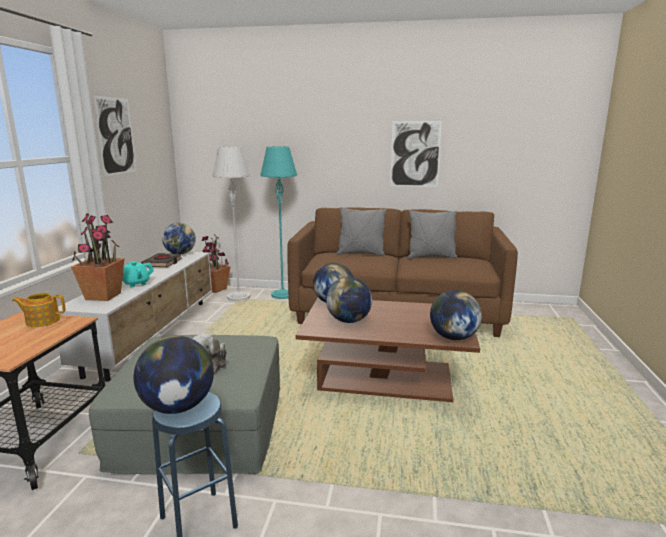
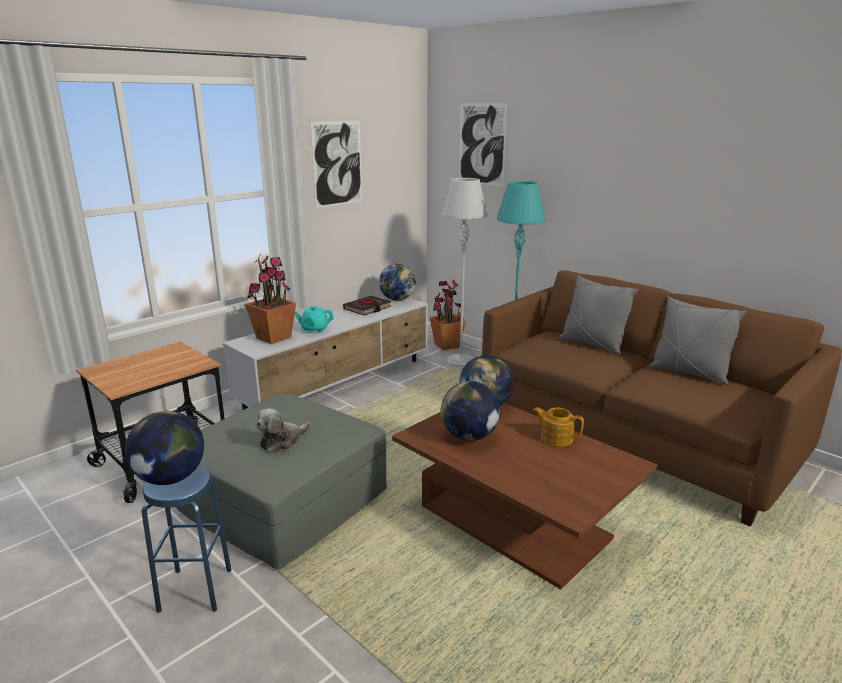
camera: 35 degrees right, 5 degrees up
teapot [12,293,65,327] -> teapot moved to [533,407,584,447]
picture [390,121,442,187] -> picture moved to [459,103,507,186]
globe [430,290,482,340] -> none

